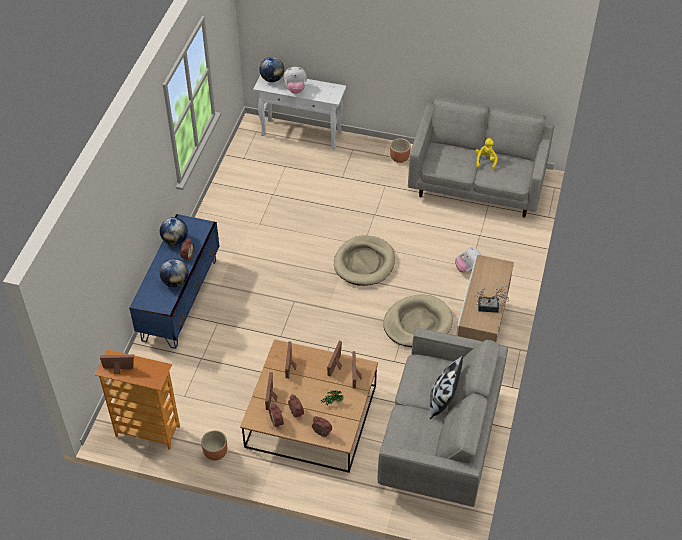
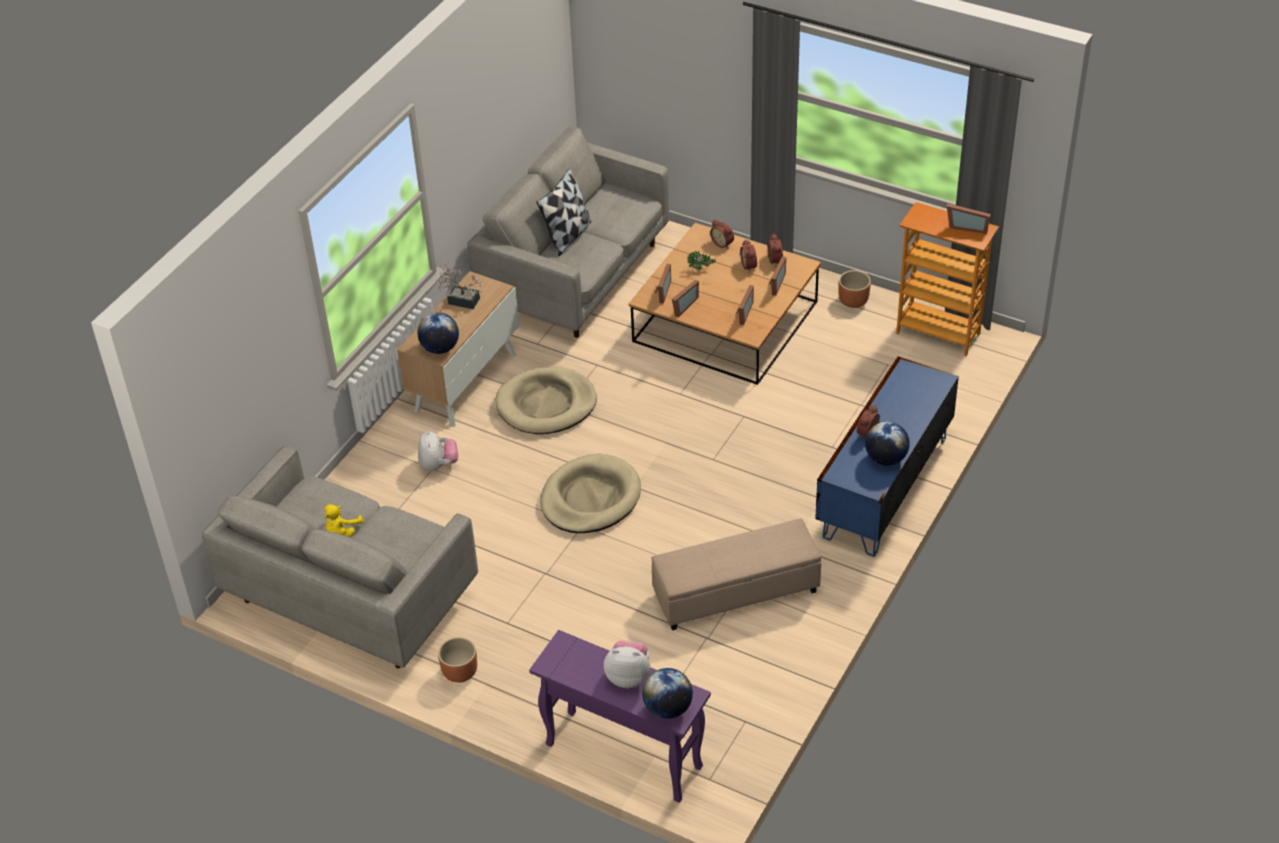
camera: 165 degrees left, 5 degrees down
globe [160,259,189,287] -> globe moved to [417,312,459,354]
white console table [253,75,346,149] -> purple console table [529,630,711,803]
none -> beige ottoman [652,518,821,630]

